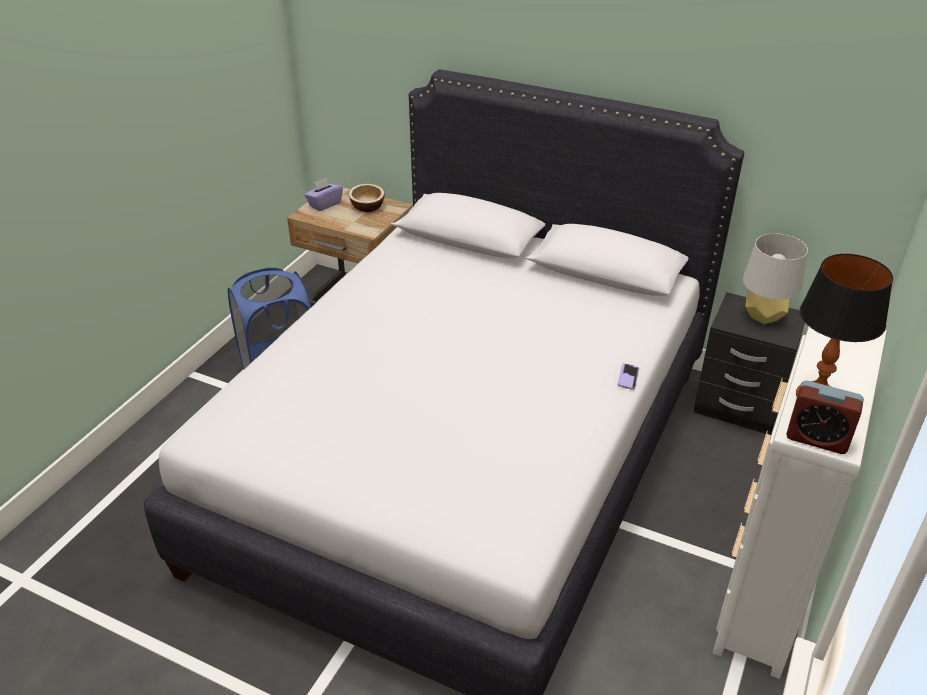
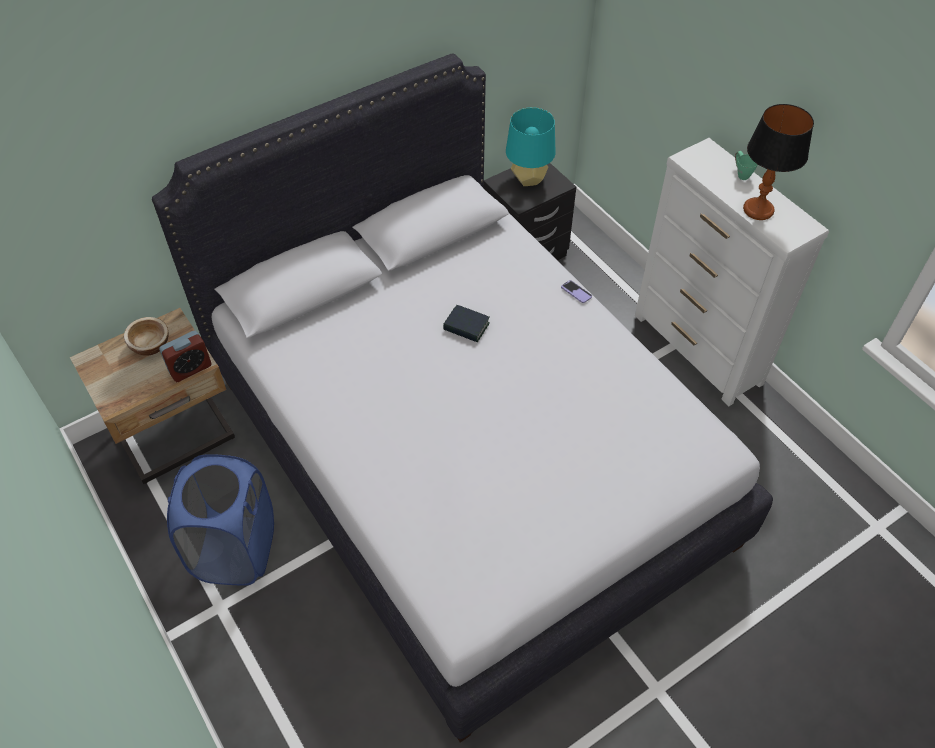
camera: 60 degrees left, 15 degrees up
purple tissue box [305,177,343,211] -> none
grey table lamp [743,233,808,324] -> turquoise table lamp [506,107,555,186]
alarm clock [786,381,864,454] -> alarm clock moved to [159,331,212,382]
none -> book [443,305,490,343]
none -> green mug [735,151,758,180]

